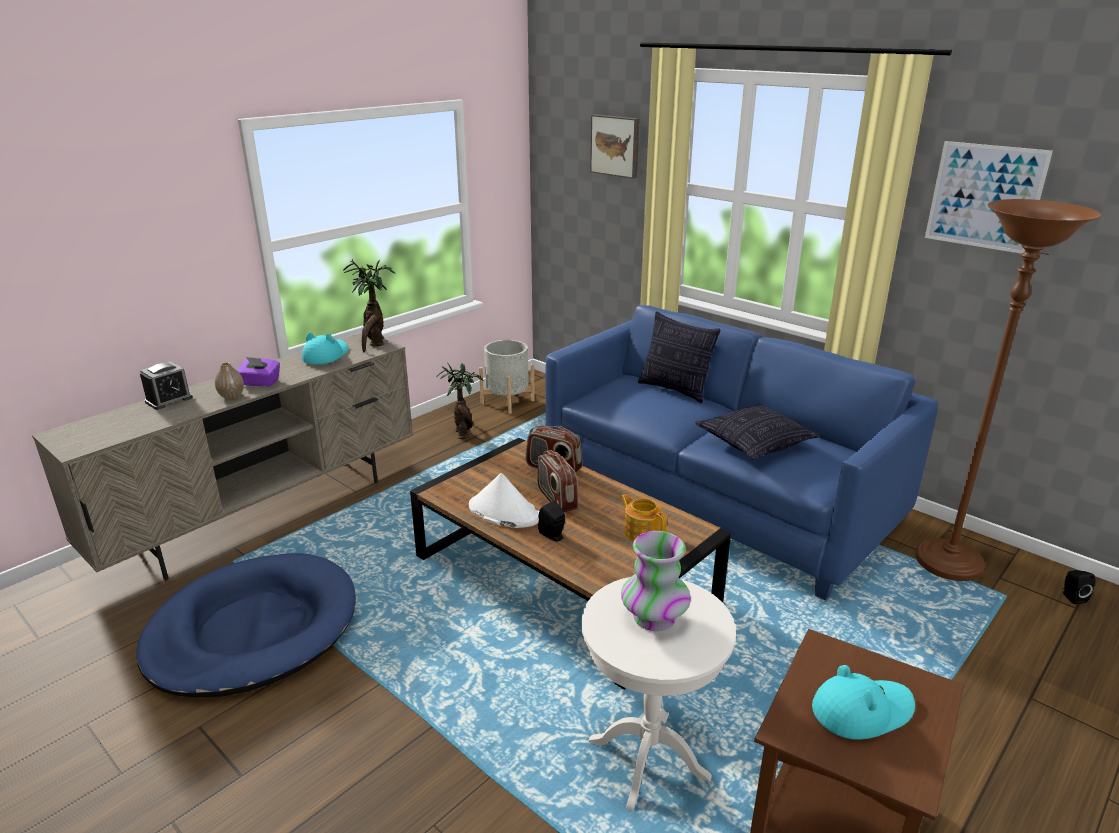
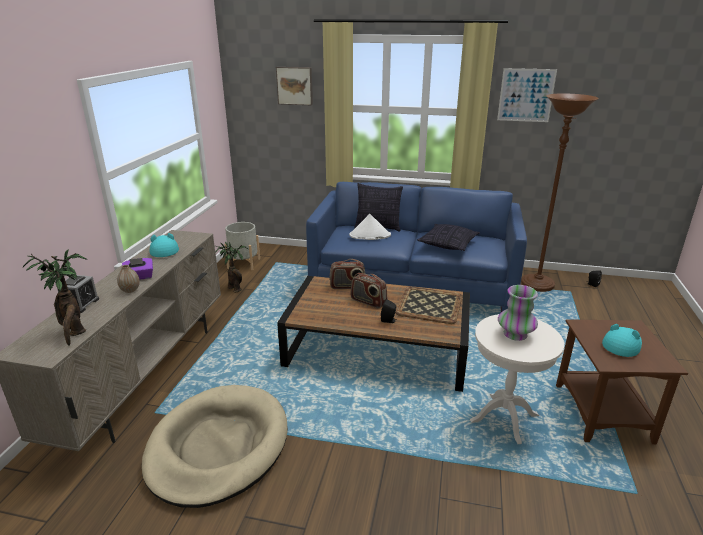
camera: 30 degrees left, 0 degrees up
blue dog bed [136,553,356,697] -> beige dog bed [142,385,288,508]
potted plant [343,259,395,353] -> potted plant moved to [22,249,87,346]
white hat [469,473,539,528] -> white hat moved to [349,214,391,240]
teapot [621,494,667,542] -> tray [395,286,462,324]

